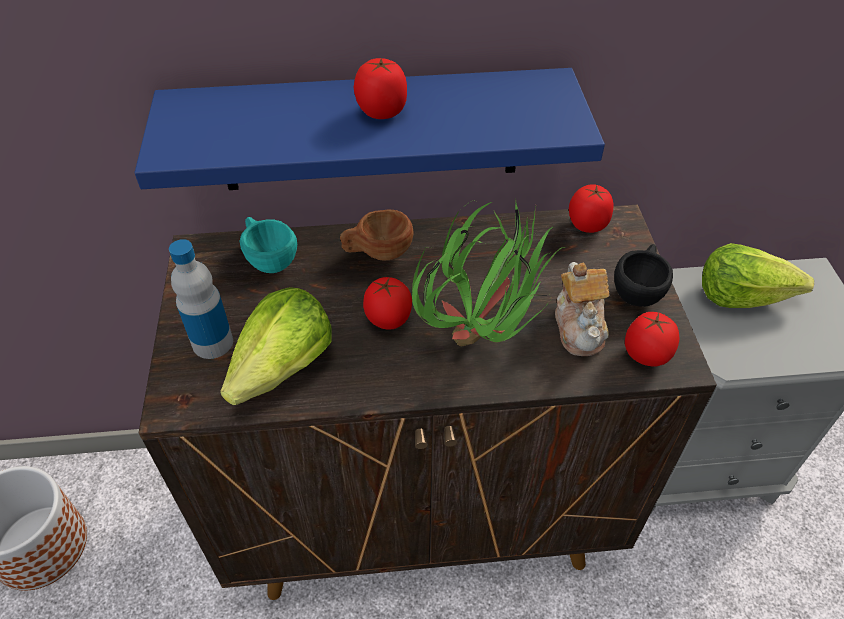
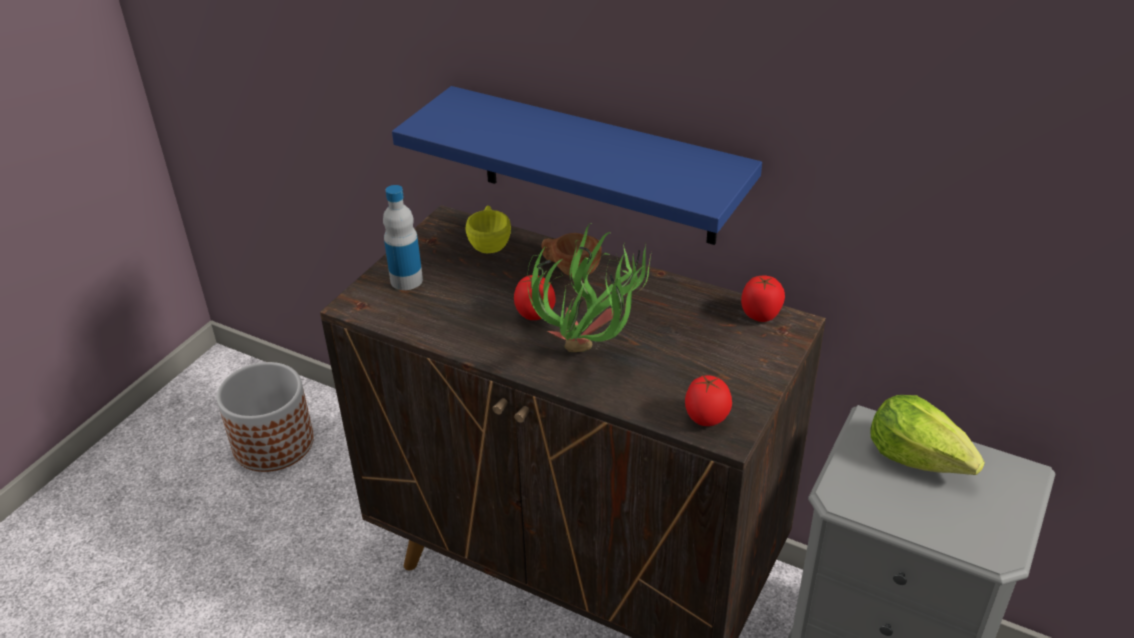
camera: 35 degrees right, 10 degrees down
lettuce [220,287,331,405] -> none
turquoise cup [240,217,297,273] -> yellow cup [466,205,511,253]
tomato [354,58,407,119] -> none
teapot [555,262,610,356] -> none
black cup [614,244,673,307] -> none

